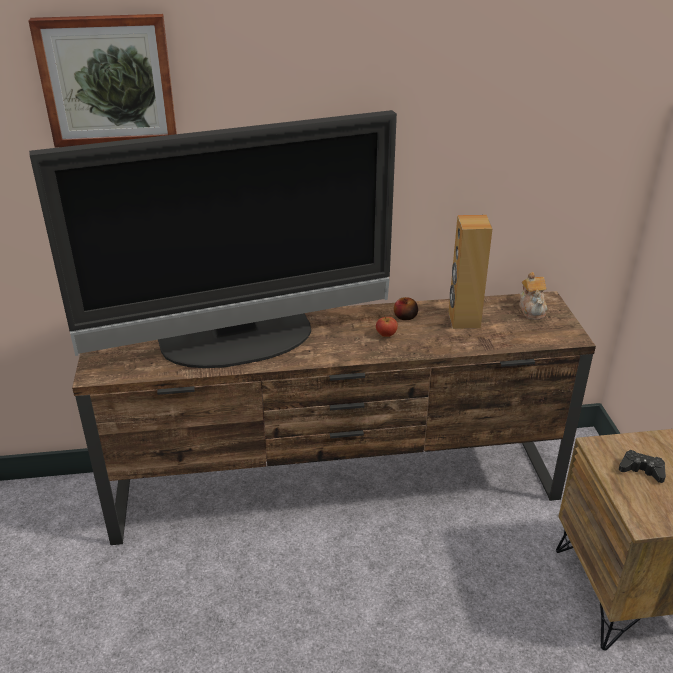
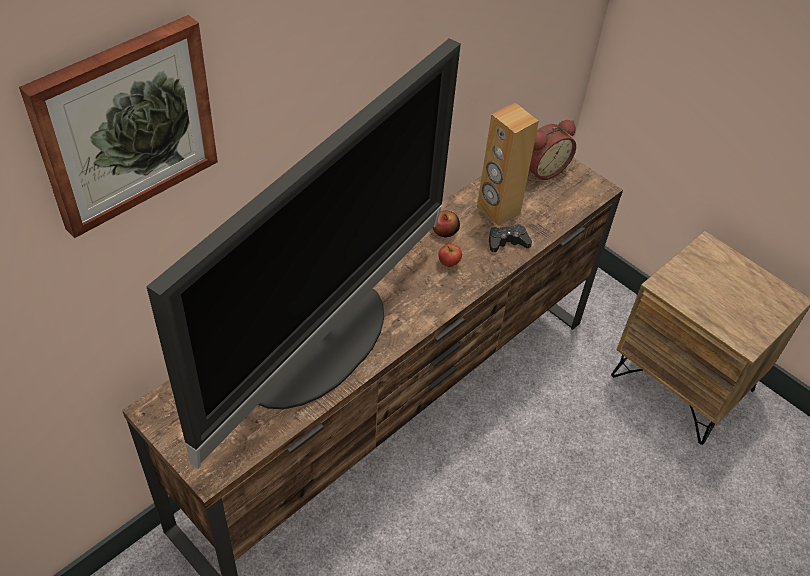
camera: 40 degrees left, 15 degrees up
teapot [519,272,547,320] -> alarm clock [529,120,576,180]
black game controller [619,450,666,483] -> black game controller moved to [489,224,532,252]

